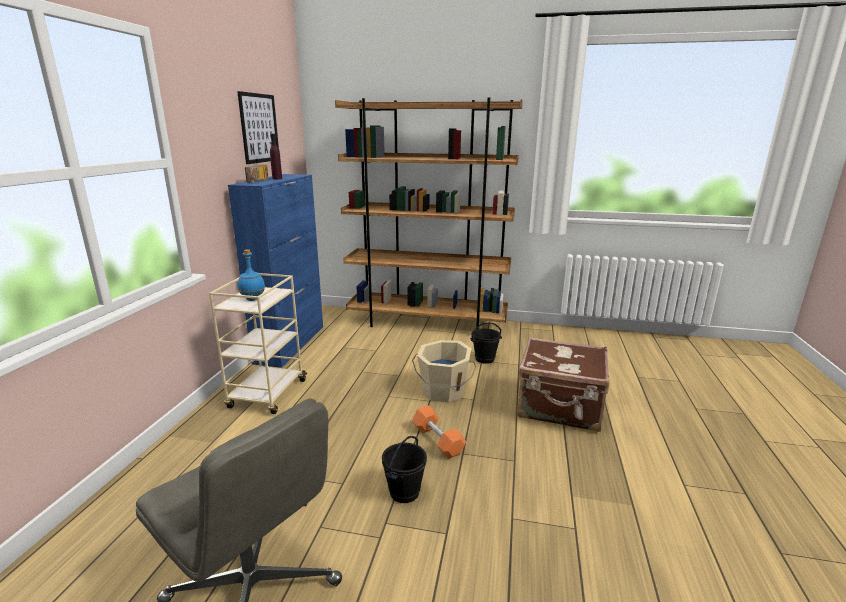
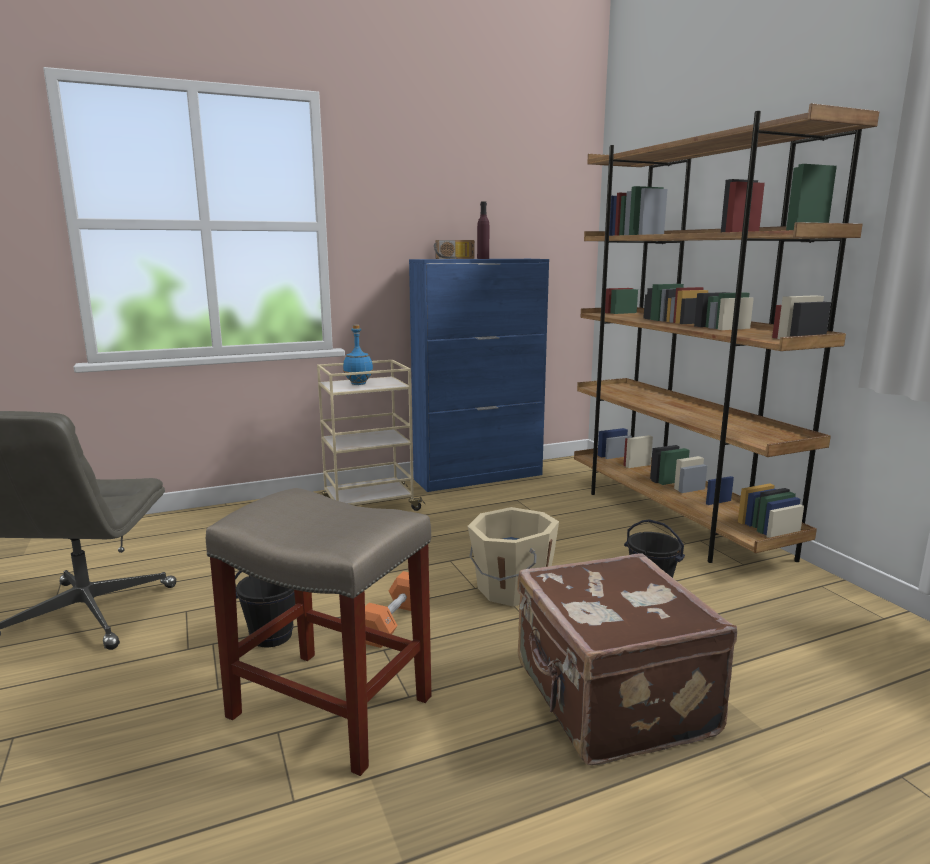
camera: 55 degrees right, 5 degrees down
picture [237,91,279,164] -> none
none -> beige stool [206,488,432,776]

